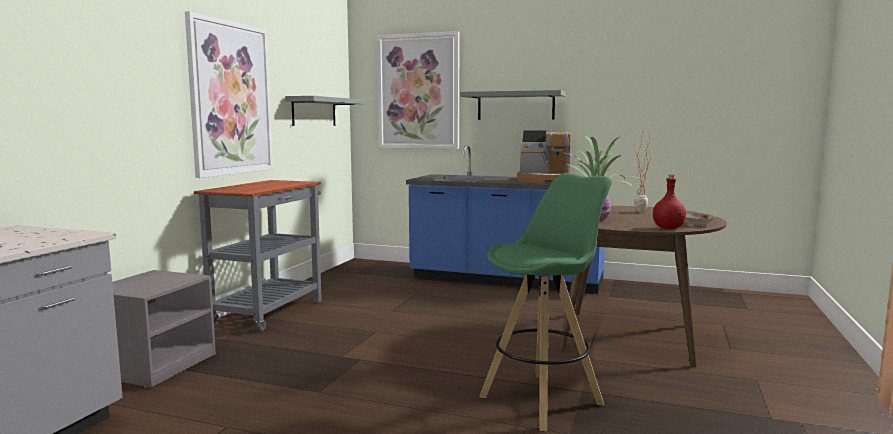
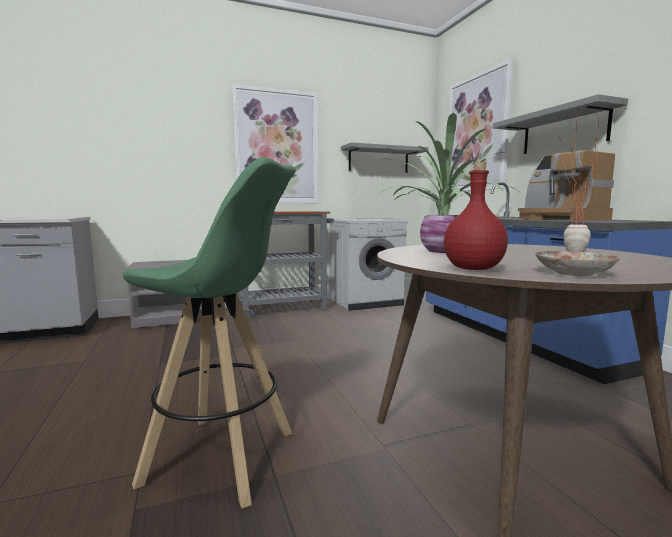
camera: 50 degrees right, 0 degrees up
none -> white washing machine [330,218,407,311]

